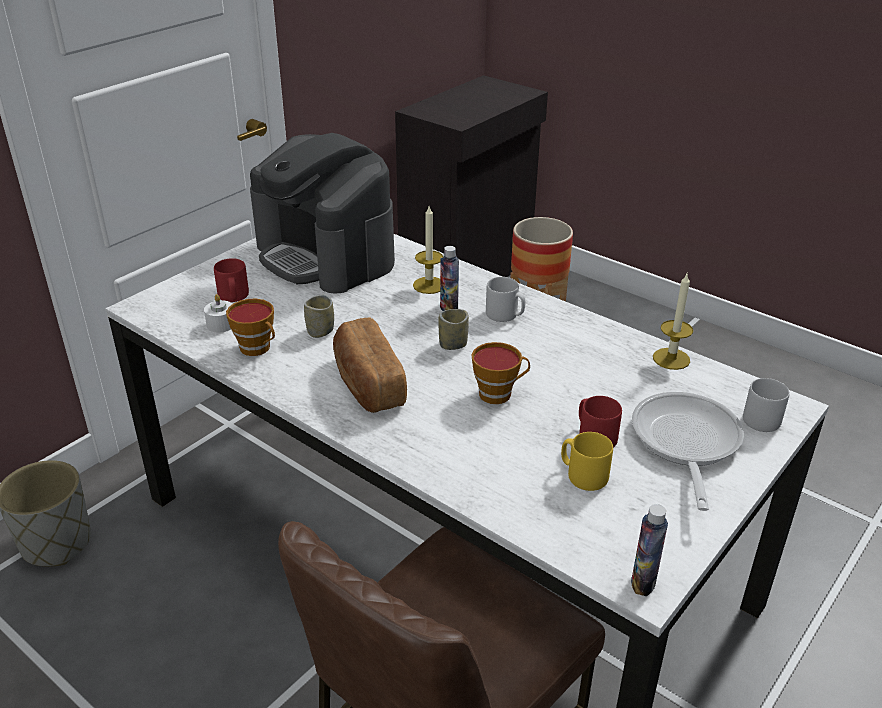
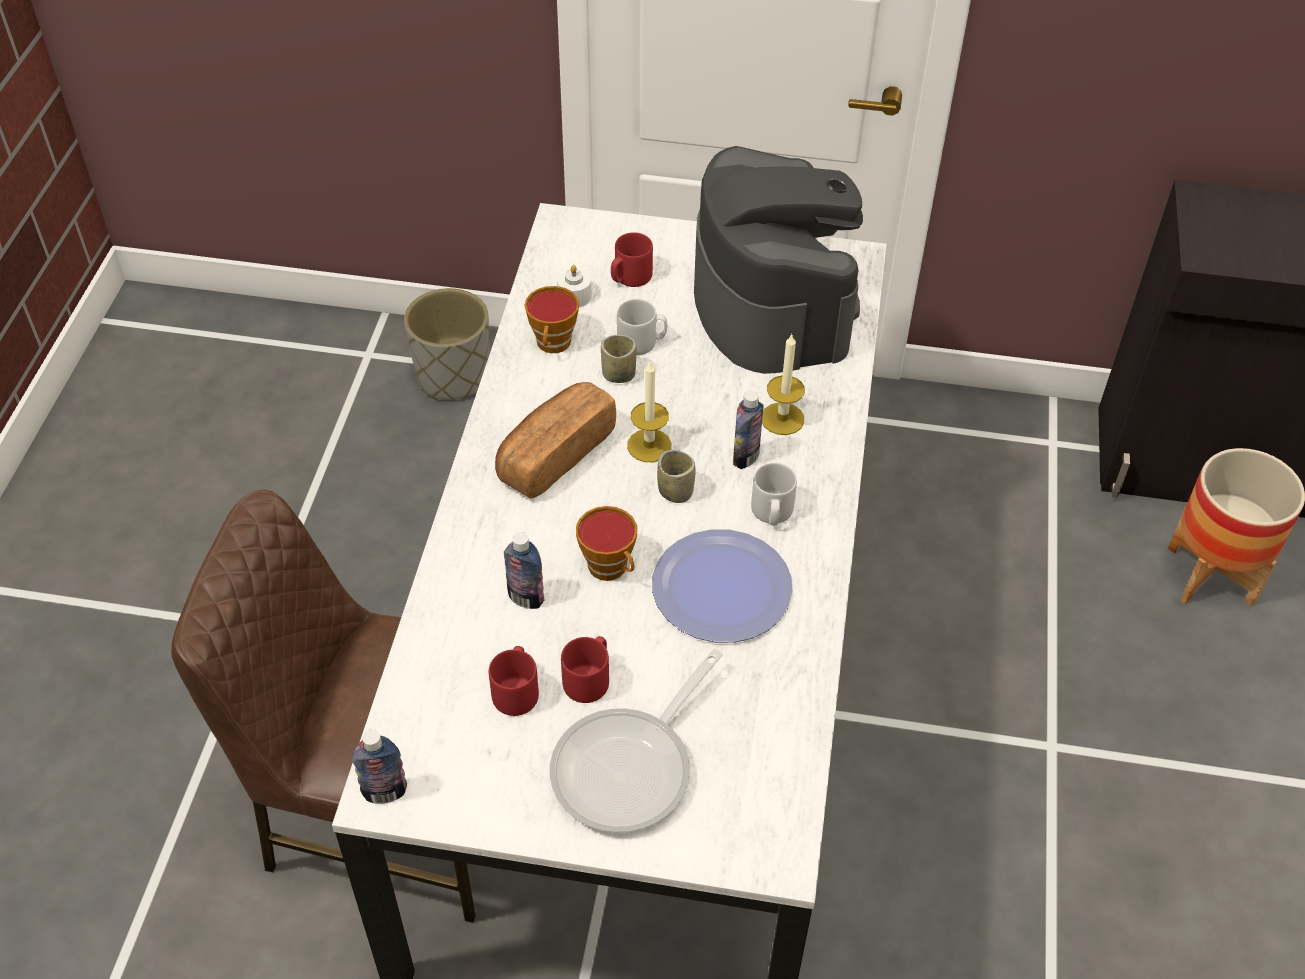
camera: 60 degrees right, 15 degrees up
coffee machine [250,133,395,294] -> coffee machine turned 150 degrees clockwise [694,146,863,374]
yellow mug [561,432,613,491] -> red mug [489,646,539,716]
frying pan [632,392,744,511] -> frying pan turned 150 degrees clockwise [550,649,723,832]
candle [653,274,693,370] -> candle moved to [627,360,671,462]
grey mug [743,378,790,432] -> grey mug moved to [617,299,667,355]
none -> bottle [504,532,544,609]
none -> plate [652,529,793,643]

